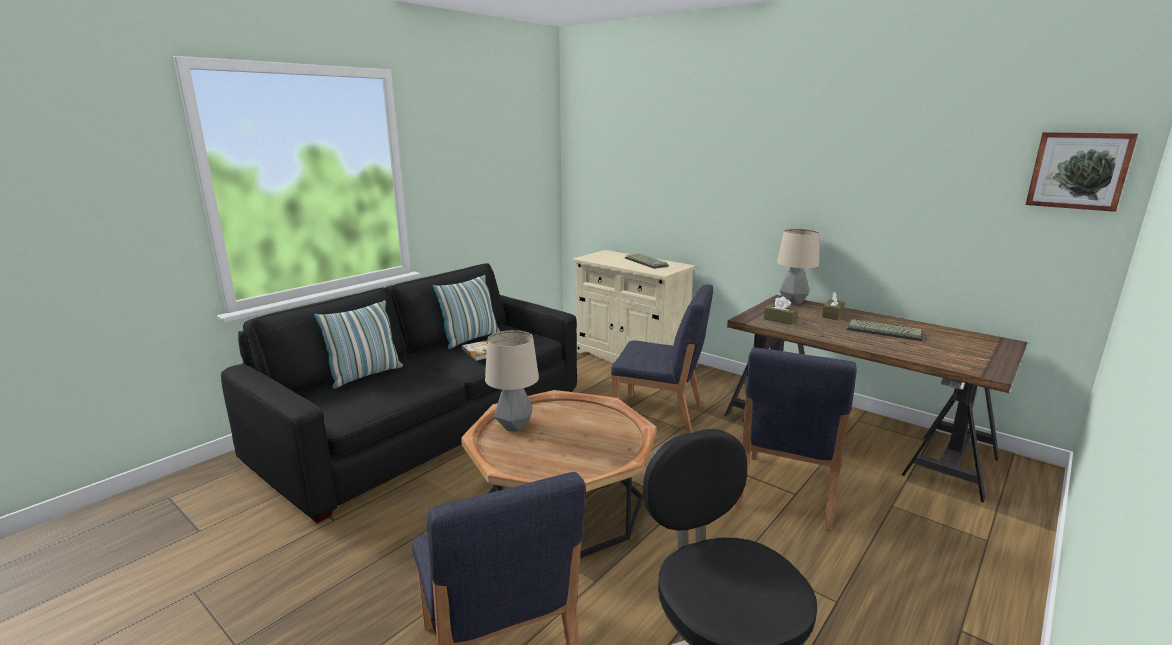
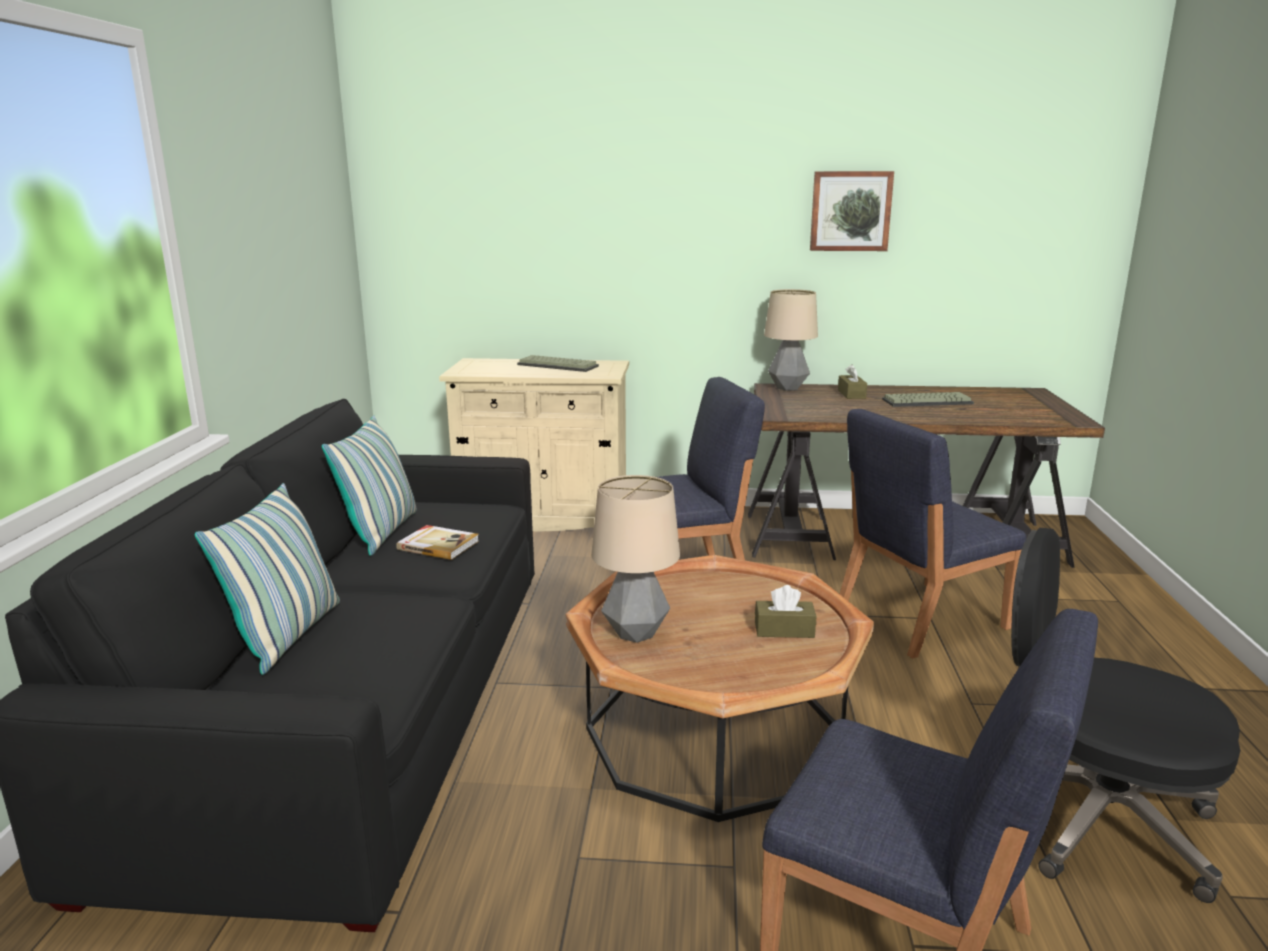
camera: 35 degrees left, 0 degrees up
blue chair [735,347,857,530] -> blue chair turned 75 degrees clockwise [840,409,1026,659]
brown tissue box [764,296,798,325] -> brown tissue box moved to [755,585,816,638]
picture [1025,132,1138,212] -> picture moved to [810,171,894,251]

